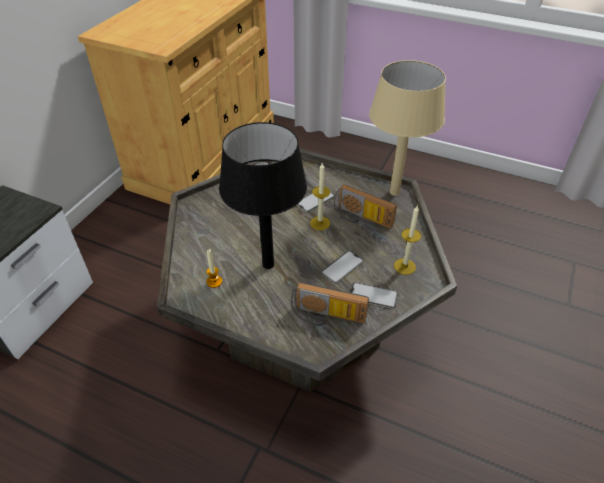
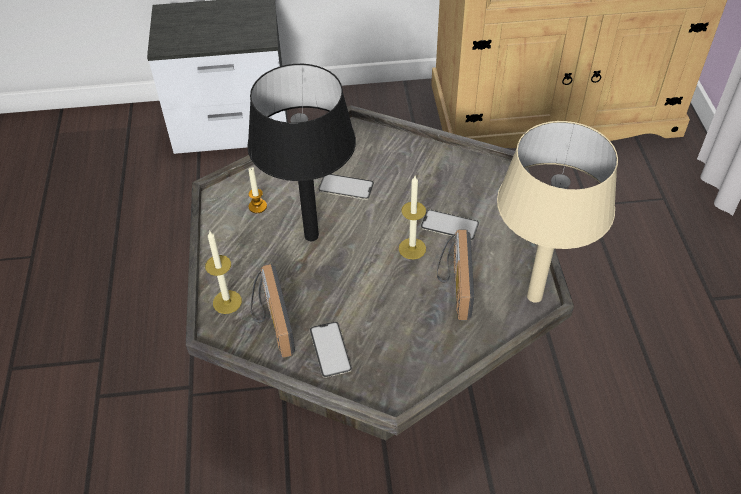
camera: 60 degrees right, 5 degrees up
phone [321,250,364,284] -> phone moved to [318,174,374,200]
candle [394,206,421,275] -> candle moved to [205,231,242,314]

